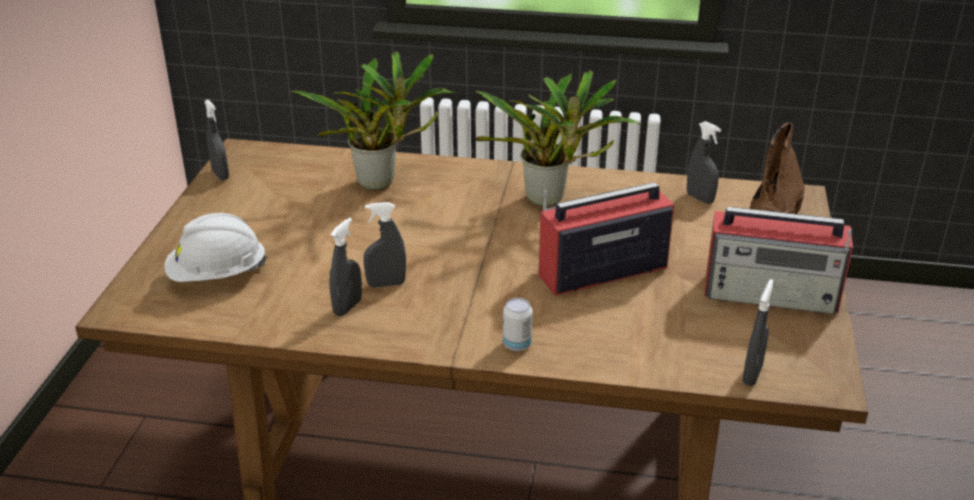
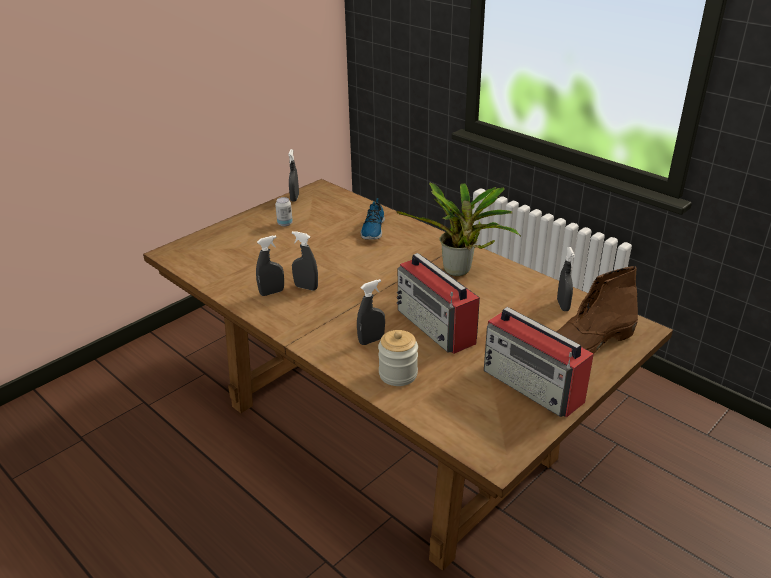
camera: 35 degrees right, 0 degrees up
white hard hat [164,213,267,282] -> none
potted plant [291,52,457,190] -> shoe [361,198,385,240]
can [503,298,533,351] -> can moved to [275,197,293,226]
radio [538,182,674,296] -> radio turned 135 degrees counterclockwise [396,253,480,354]
grey spray bottle [742,279,774,386] -> grey spray bottle moved to [357,279,385,345]
none -> jar [378,330,418,386]

